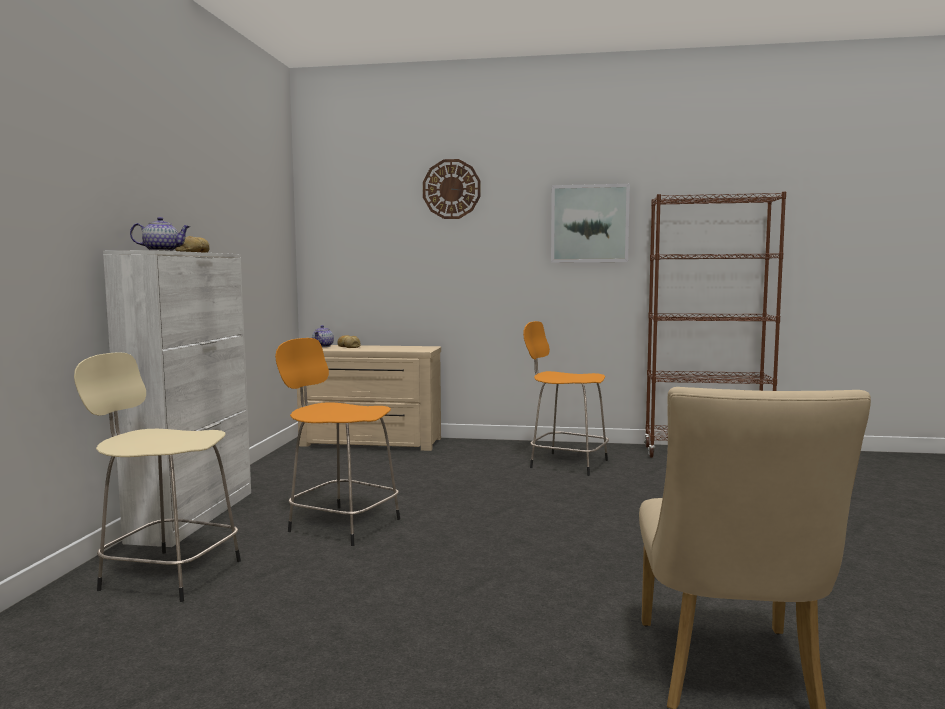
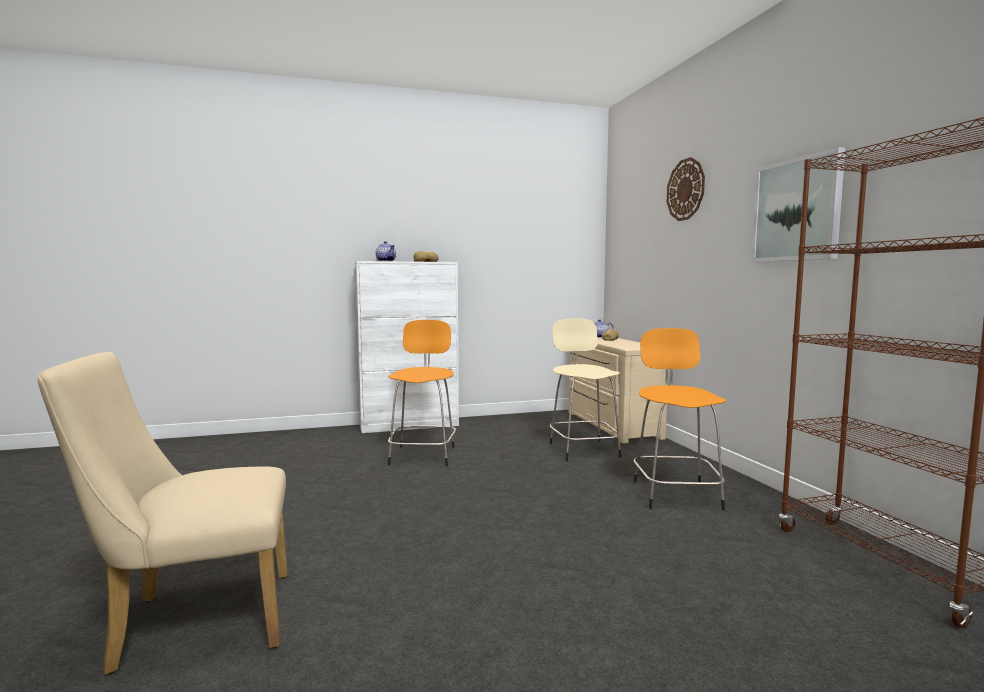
camera: 65 degrees right, 0 degrees up
beige stool [74,352,241,602] -> beige stool moved to [550,319,621,461]

